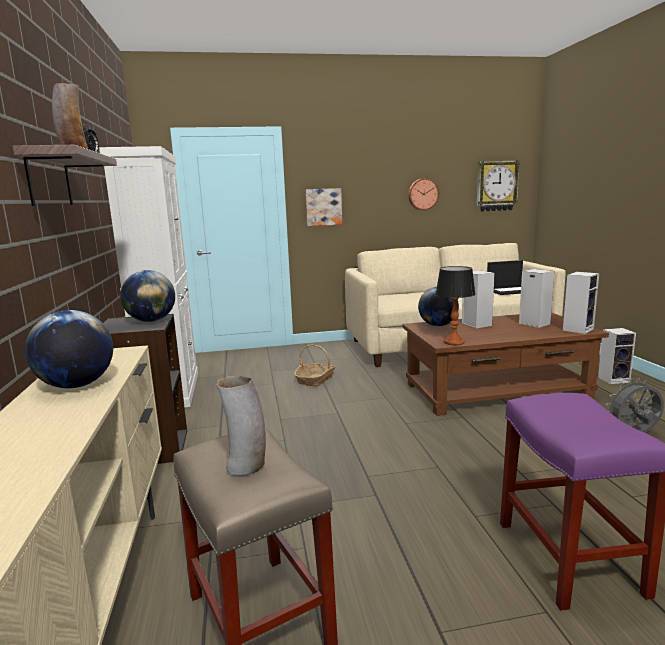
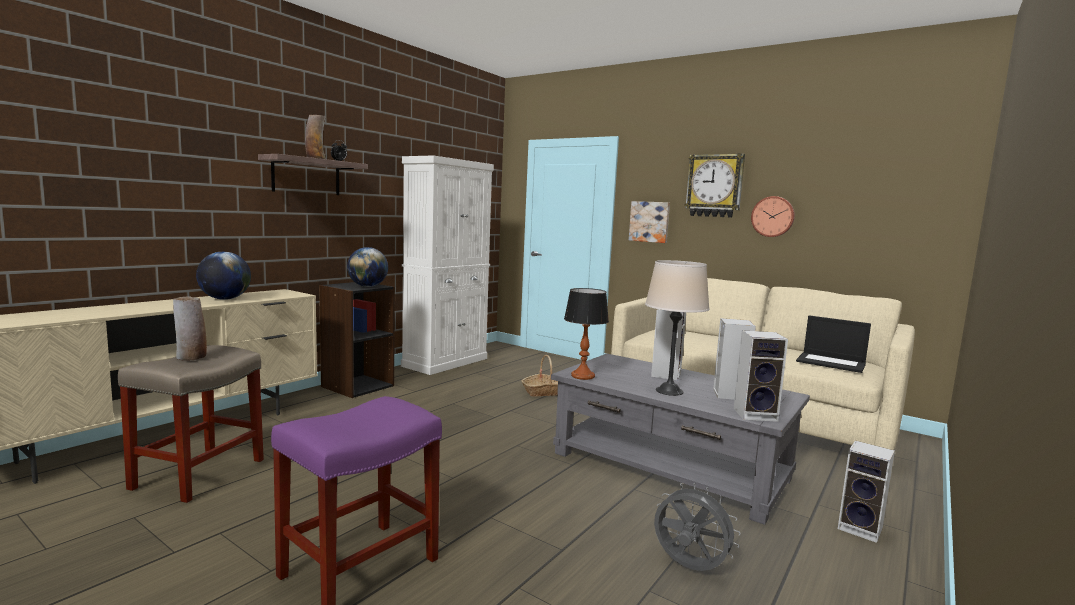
camera: 45 degrees right, 5 degrees down
brown coffee table [403,312,609,416] -> grey coffee table [551,354,810,525]
globe [418,287,459,326] -> none
wall clock [477,160,520,212] -> wall clock moved to [685,153,745,218]
none -> beige table lamp [645,260,710,396]

